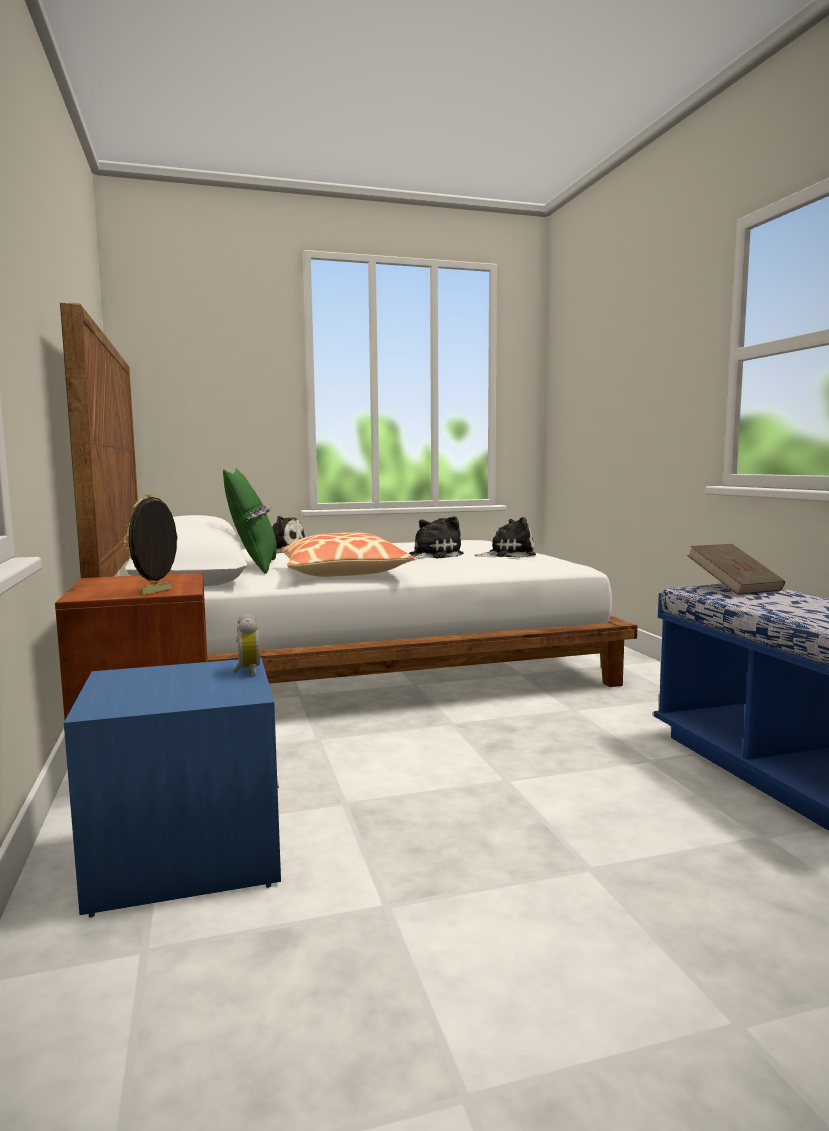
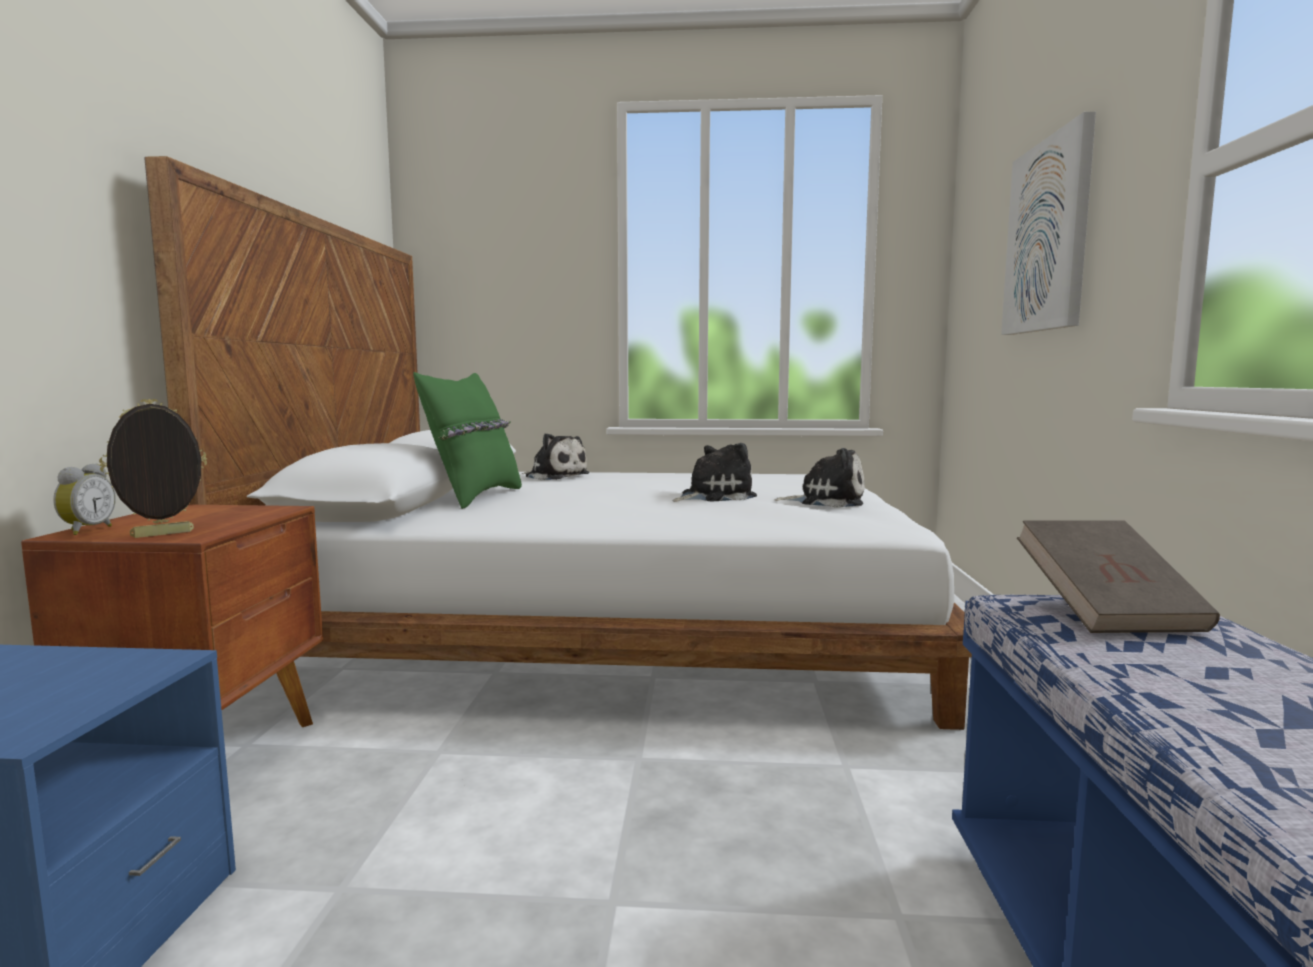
camera: 20 degrees right, 0 degrees up
alarm clock [233,613,260,676] -> alarm clock moved to [53,463,116,535]
pillow [281,532,414,577] -> none
none -> picture [1001,112,1096,335]

